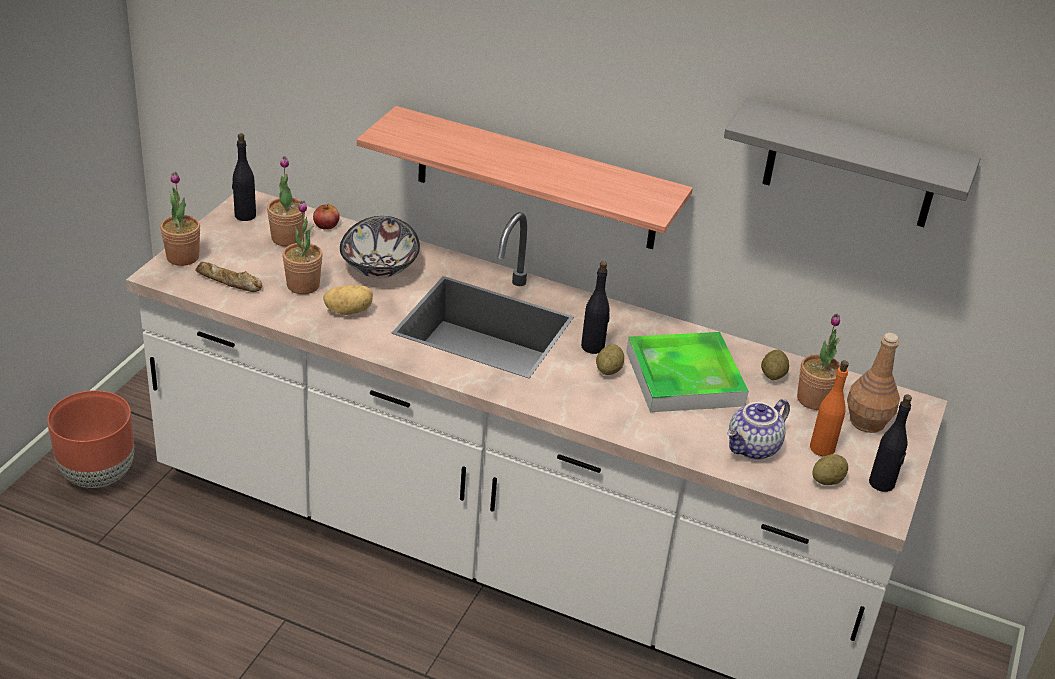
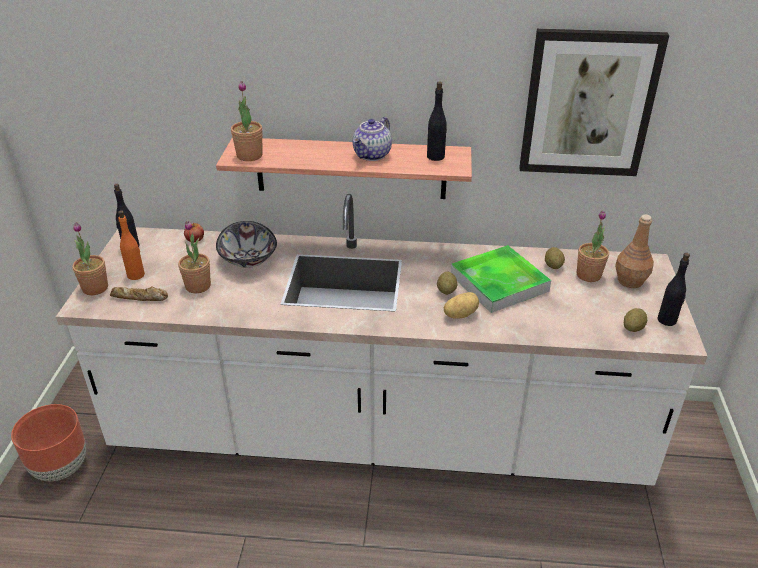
camera: 15 degrees left, 0 degrees up
potted plant [267,156,305,247] -> potted plant moved to [231,81,263,161]
potato [323,285,373,315] -> potato moved to [444,292,479,319]
black bottle [581,261,610,354] -> black bottle moved to [427,82,447,161]
grey shelf [724,99,981,227] -> picture [519,29,669,176]
teapot [727,399,790,460] -> teapot moved to [352,117,392,161]
orange bottle [810,360,849,457] -> orange bottle moved to [118,210,145,280]

